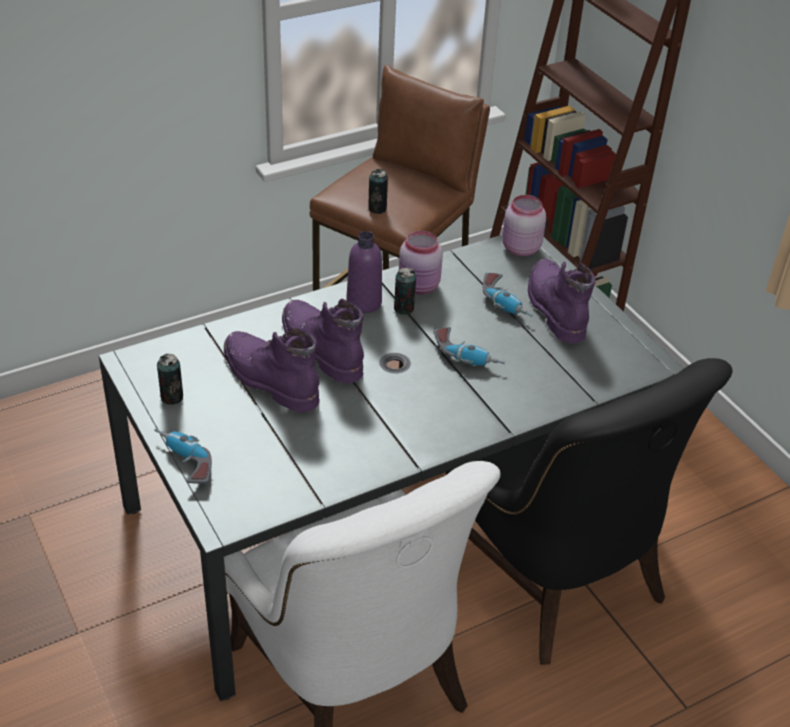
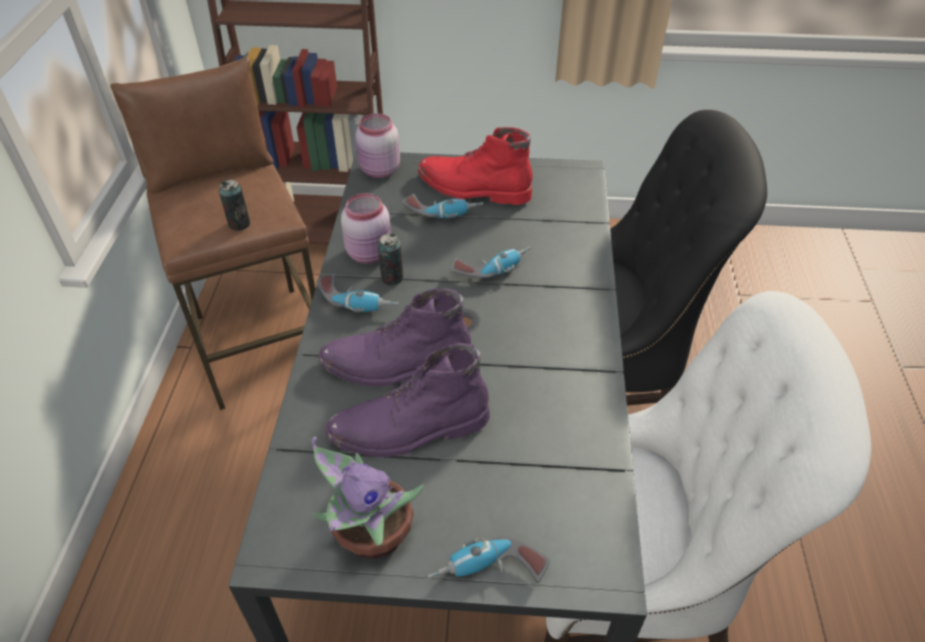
camera: 55 degrees left, 5 degrees up
can [157,354,183,405] -> potted plant [312,436,424,559]
purple bottle [346,231,382,313] -> power drill [316,274,399,312]
purple boot [528,259,596,344] -> red boot [418,127,533,205]

